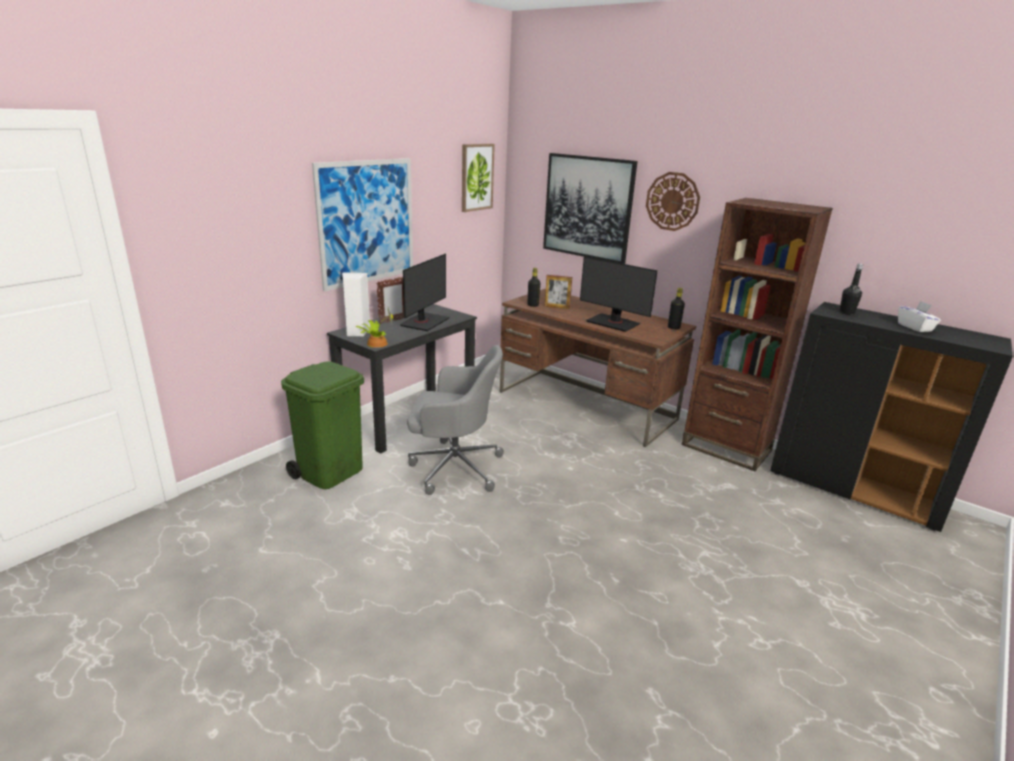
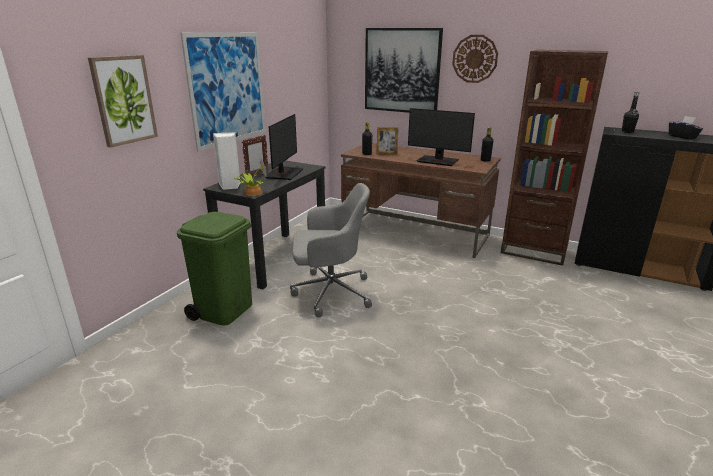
camera: 10 degrees left, 0 degrees up
picture [462,144,495,212] -> picture moved to [88,55,158,148]
white tissue box [898,301,941,332] -> black tissue box [669,116,703,139]

